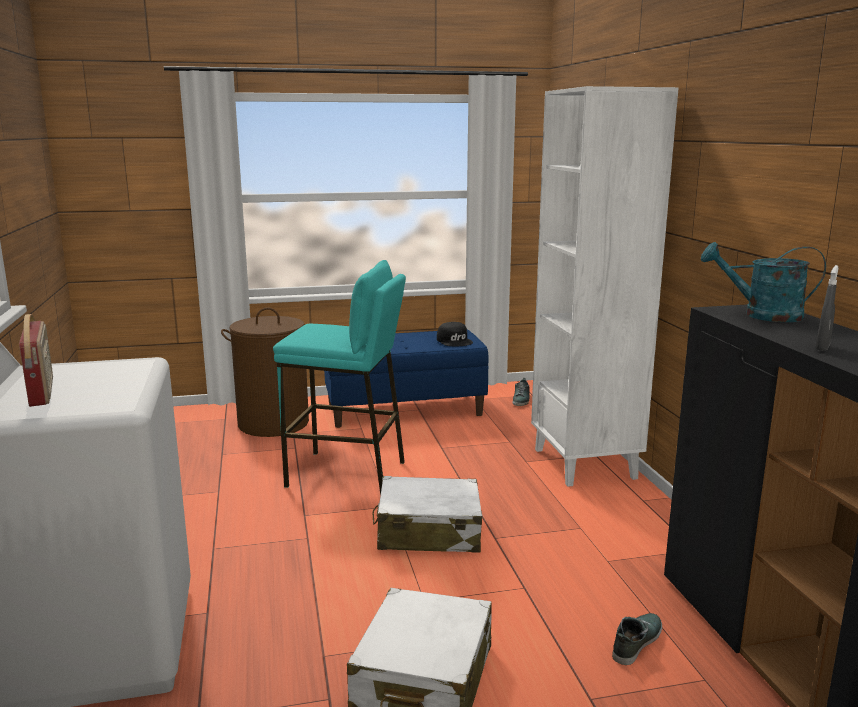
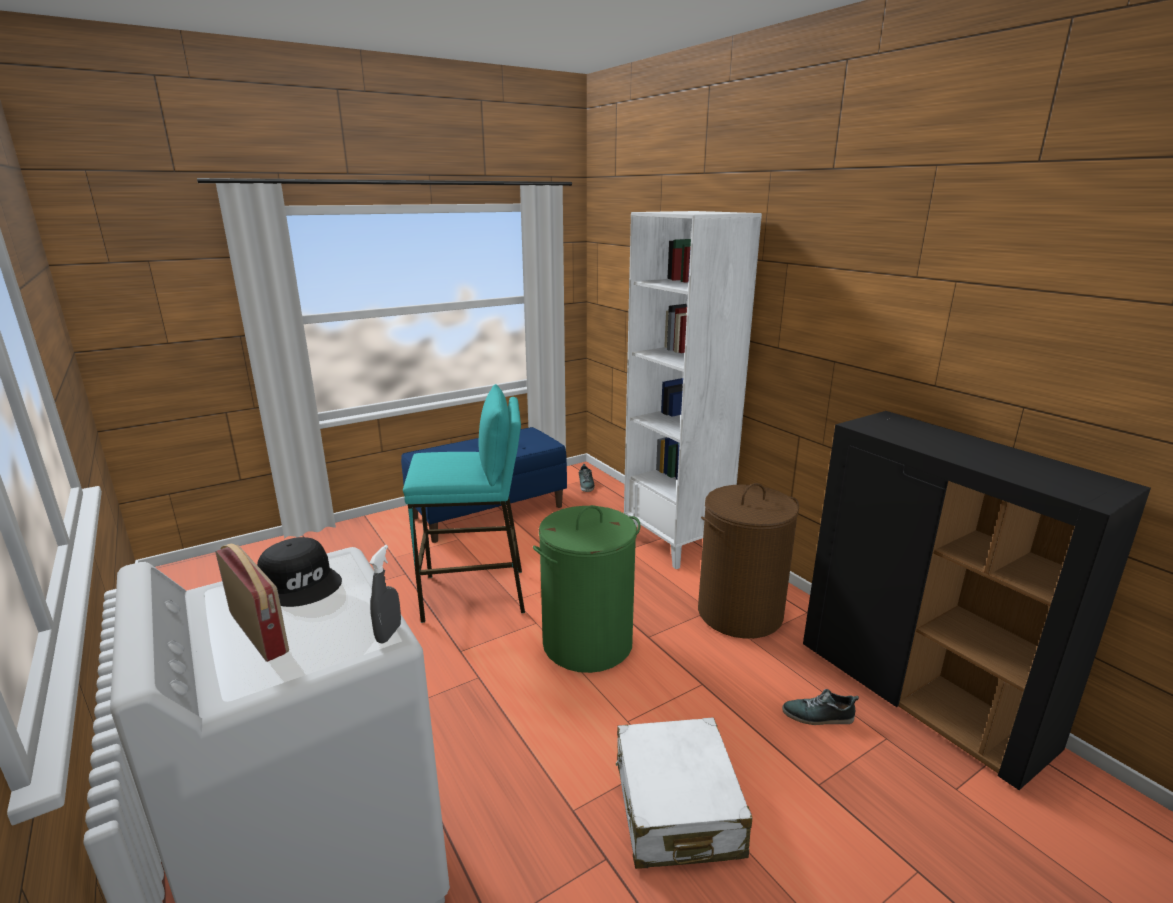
camera: 20 degrees left, 5 degrees up
brown laundry basket [221,307,309,437] -> brown laundry basket moved to [698,483,800,639]
white suitcase [373,476,482,552] -> green laundry basket [533,505,641,673]
black cap [437,322,473,346] -> black cap moved to [257,537,342,607]
shoe [612,613,662,665] -> shoe turned 105 degrees counterclockwise [782,689,859,725]
turquoise watering can [701,242,826,322] -> none
grey spray bottle [816,265,839,351] -> grey spray bottle moved to [369,545,401,644]

